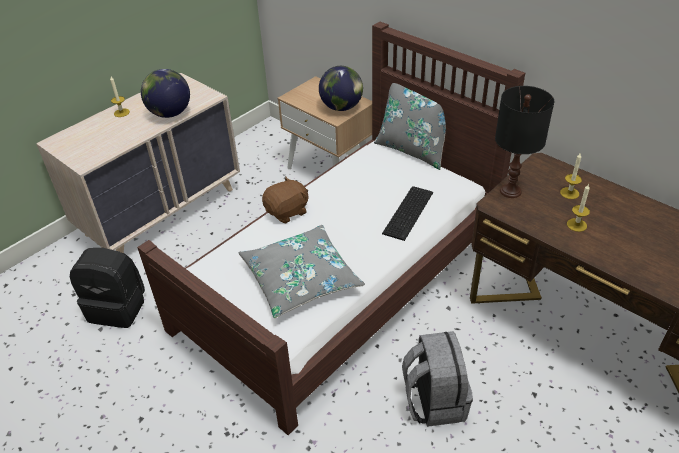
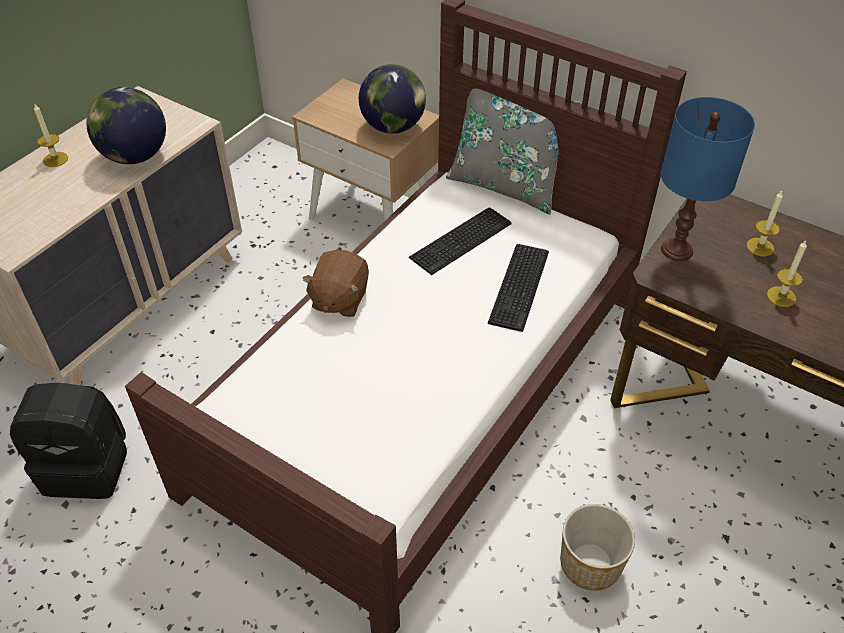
camera: 10 degrees left, 5 degrees up
grey pillow [239,225,365,318] -> none
brown plush toy [262,177,308,223] -> brown plush toy turned 150 degrees clockwise [302,250,369,317]
grey backpack [402,331,473,427] -> planter [560,504,635,591]
black table lamp [495,86,554,198] -> blue table lamp [661,97,755,261]
none -> keyboard [409,207,512,275]

